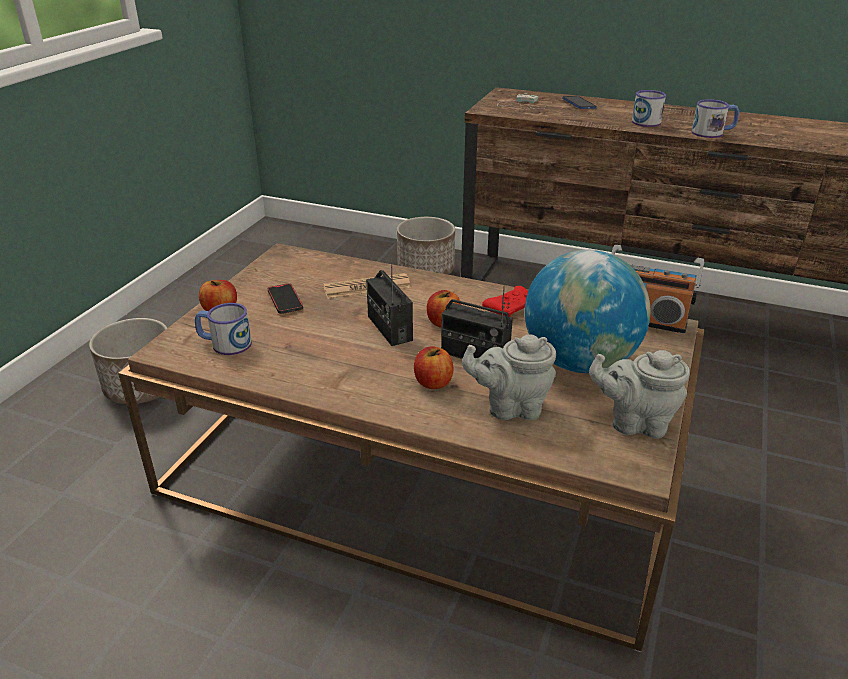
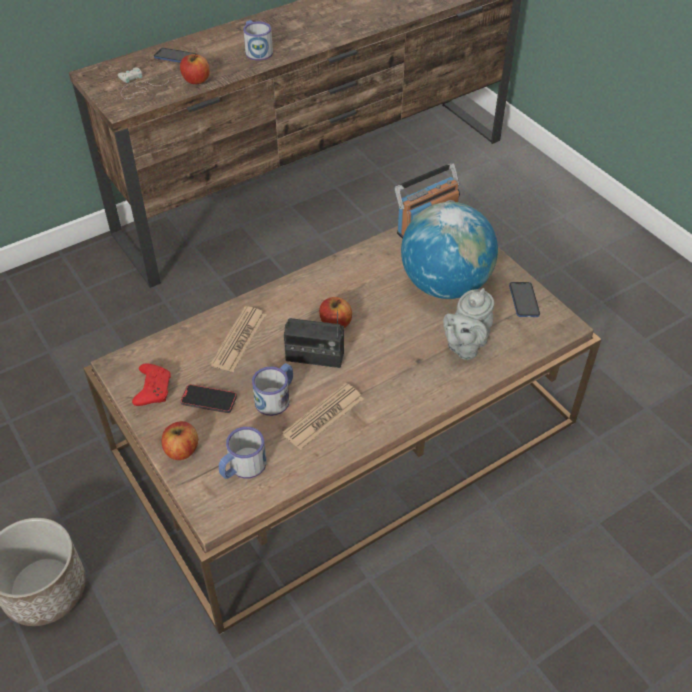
camera: 55 degrees left, 15 degrees up
planter [397,217,455,275] -> none
apple [414,346,453,389] -> apple moved to [180,54,210,84]
radio [441,279,513,359] -> none
red game controller [482,286,528,317] -> red game controller moved to [132,363,171,406]
grey teapot [589,350,690,439] -> phone [509,282,540,317]
mug [692,99,739,138] -> mug moved to [252,363,293,416]
none -> newspaper [282,383,364,450]

